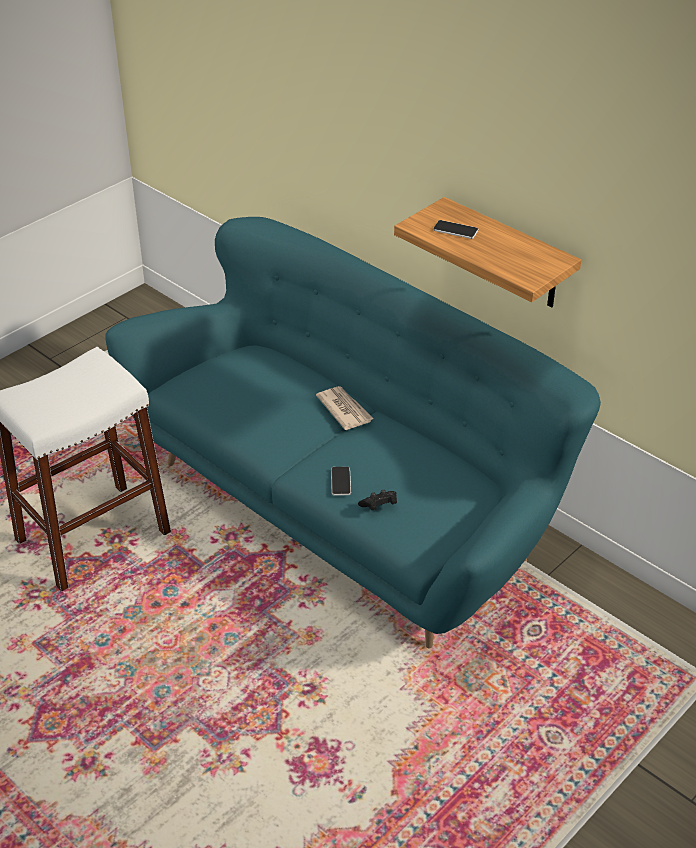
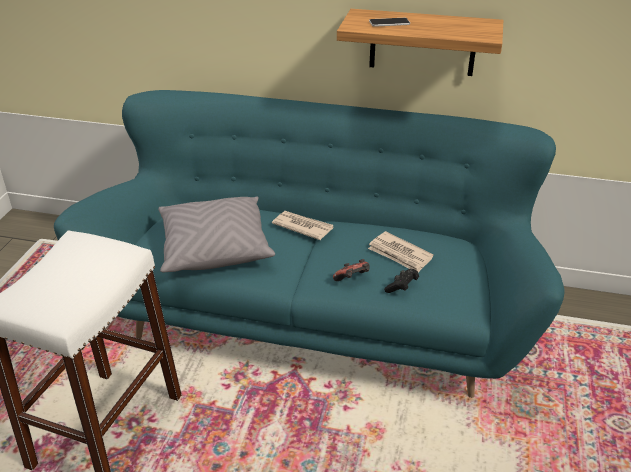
camera: 30 degrees left, 5 degrees down
phone [331,467,351,496] -> game controller [333,259,370,281]
none -> grey pillow [158,196,275,272]
none -> newspaper [368,231,434,273]

